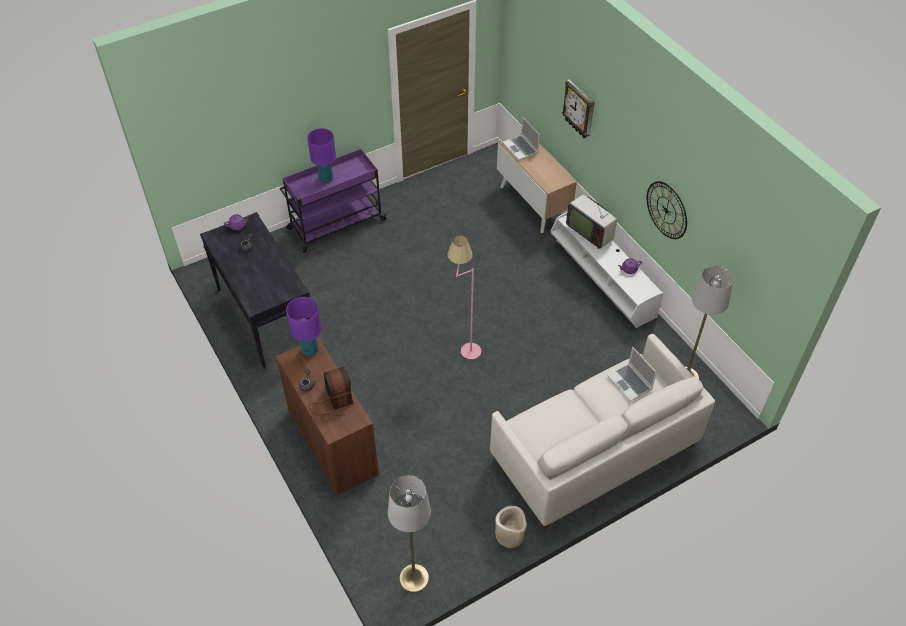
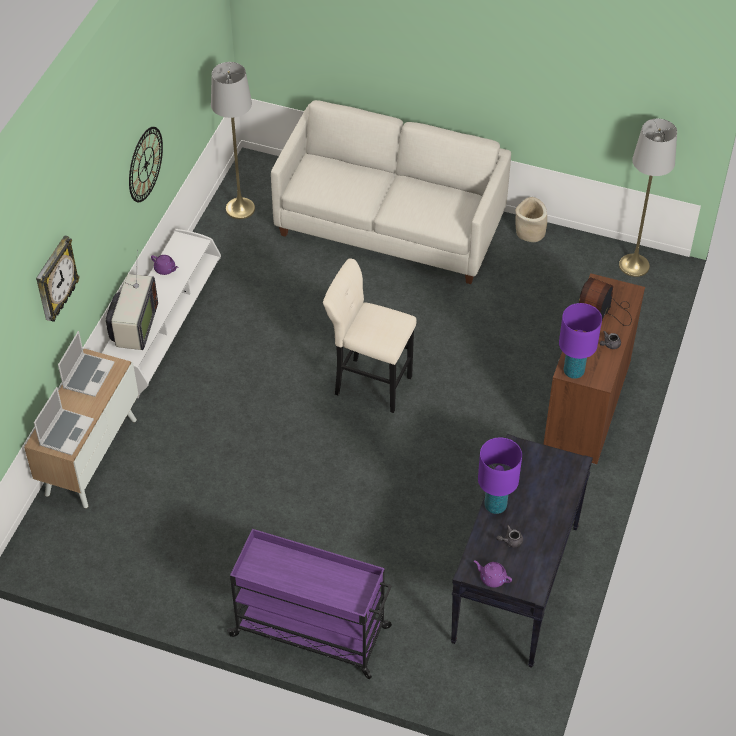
camera: 130 degrees left, 0 degrees up
purple table lamp [307,128,336,183] -> purple table lamp moved to [478,437,522,514]
pink floor lamp [447,236,481,359] -> beige stool [323,259,416,413]
laptop [607,347,657,401] -> laptop moved to [58,331,115,397]

